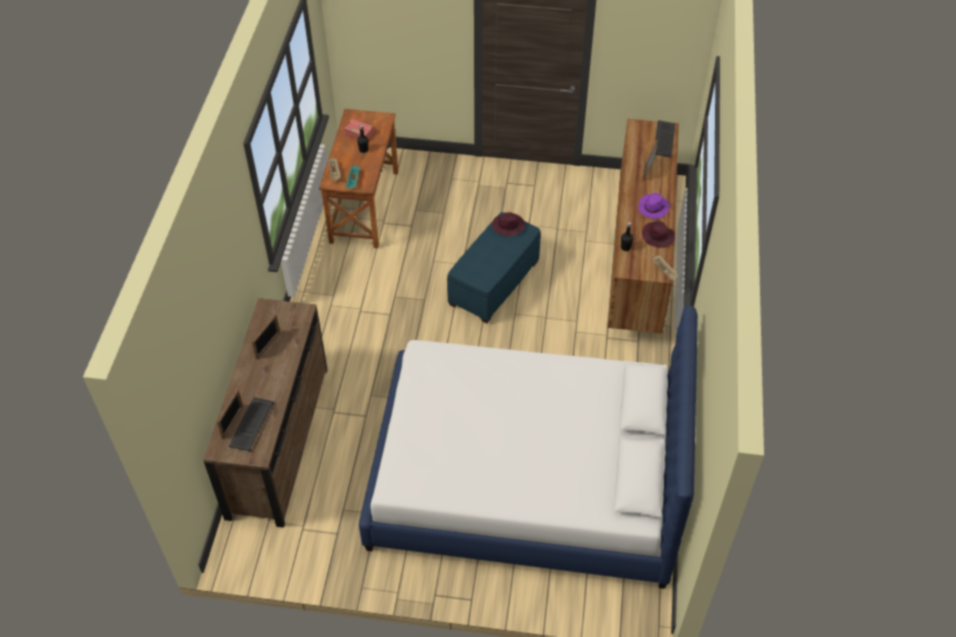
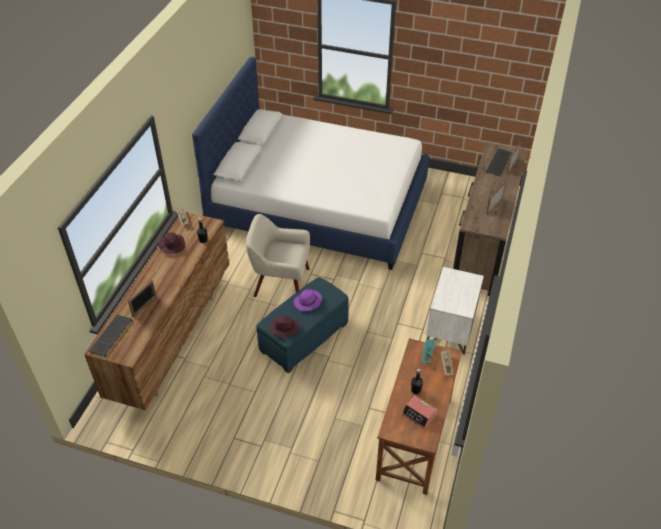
camera: 170 degrees left, 5 degrees down
purple hat [638,193,670,219] -> purple hat moved to [294,289,322,311]
none -> beige armchair [246,214,310,297]
none -> white nightstand [426,267,484,356]

